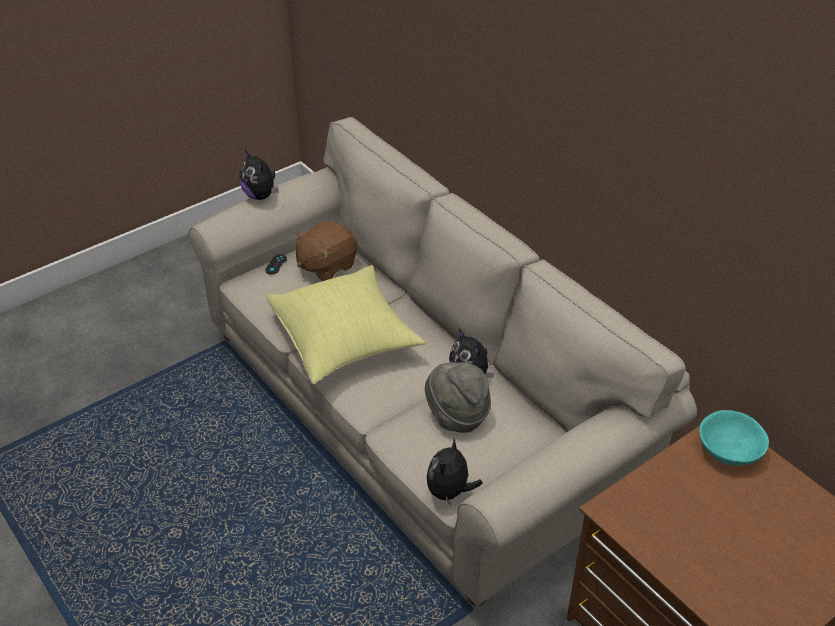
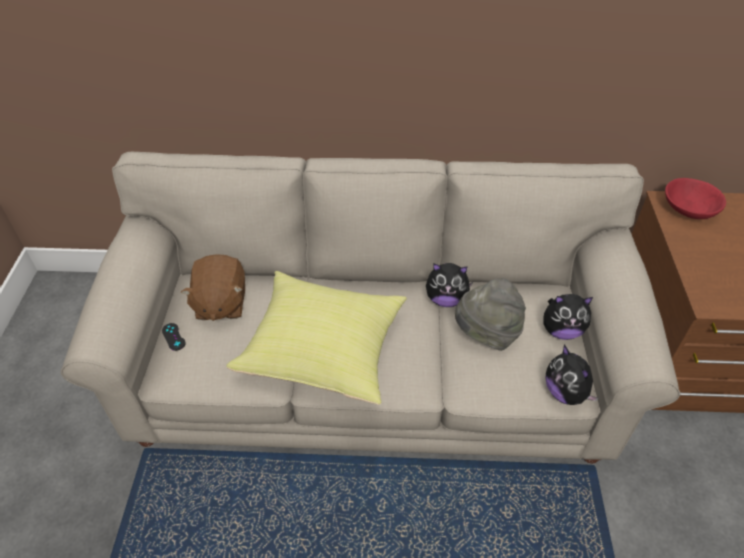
camera: 50 degrees left, 5 degrees up
plush toy [240,150,279,200] -> plush toy moved to [543,294,593,340]
turquoise bowl [699,410,769,465] -> red bowl [665,178,726,219]

